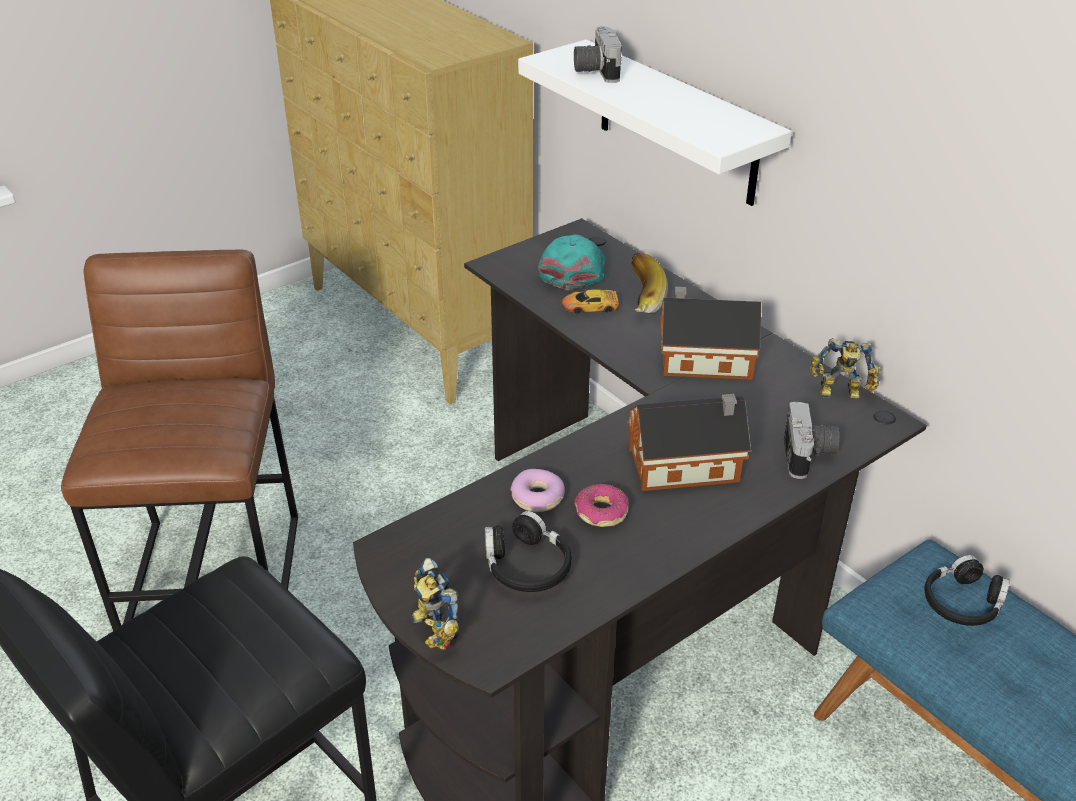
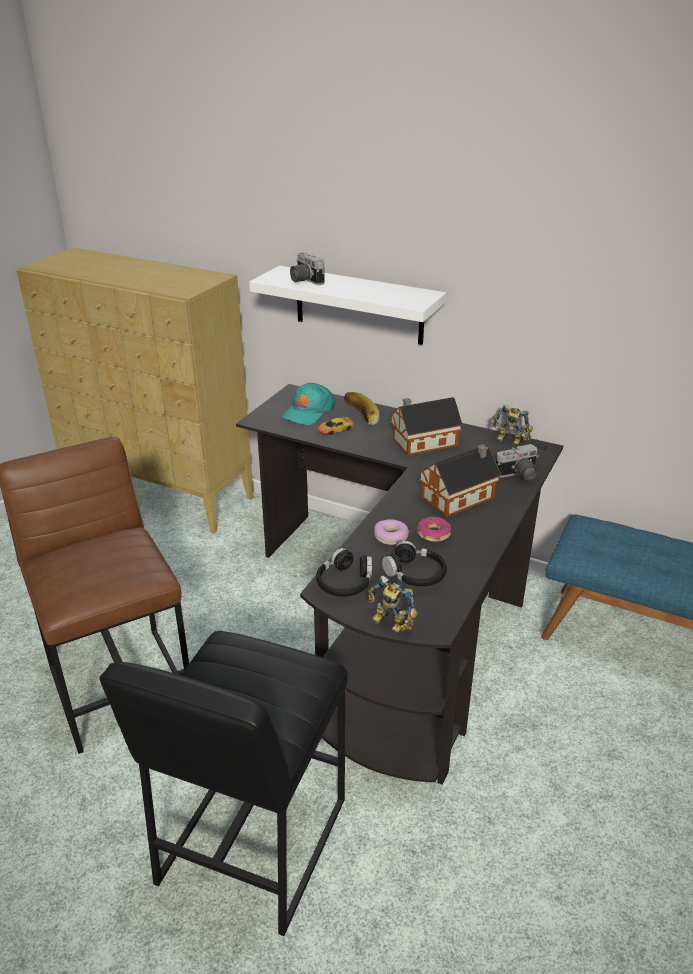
camera: 25 degrees left, 5 degrees down
turquoise cap [538,234,606,290] -> turquoise cap turned 135 degrees counterclockwise [282,383,336,425]
camera [784,402,839,479] -> camera turned 90 degrees clockwise [496,444,539,481]
toy robot [810,338,881,398] -> toy robot turned 45 degrees clockwise [493,404,533,444]
black headphones [924,555,1010,626] -> black headphones moved to [316,548,372,597]

